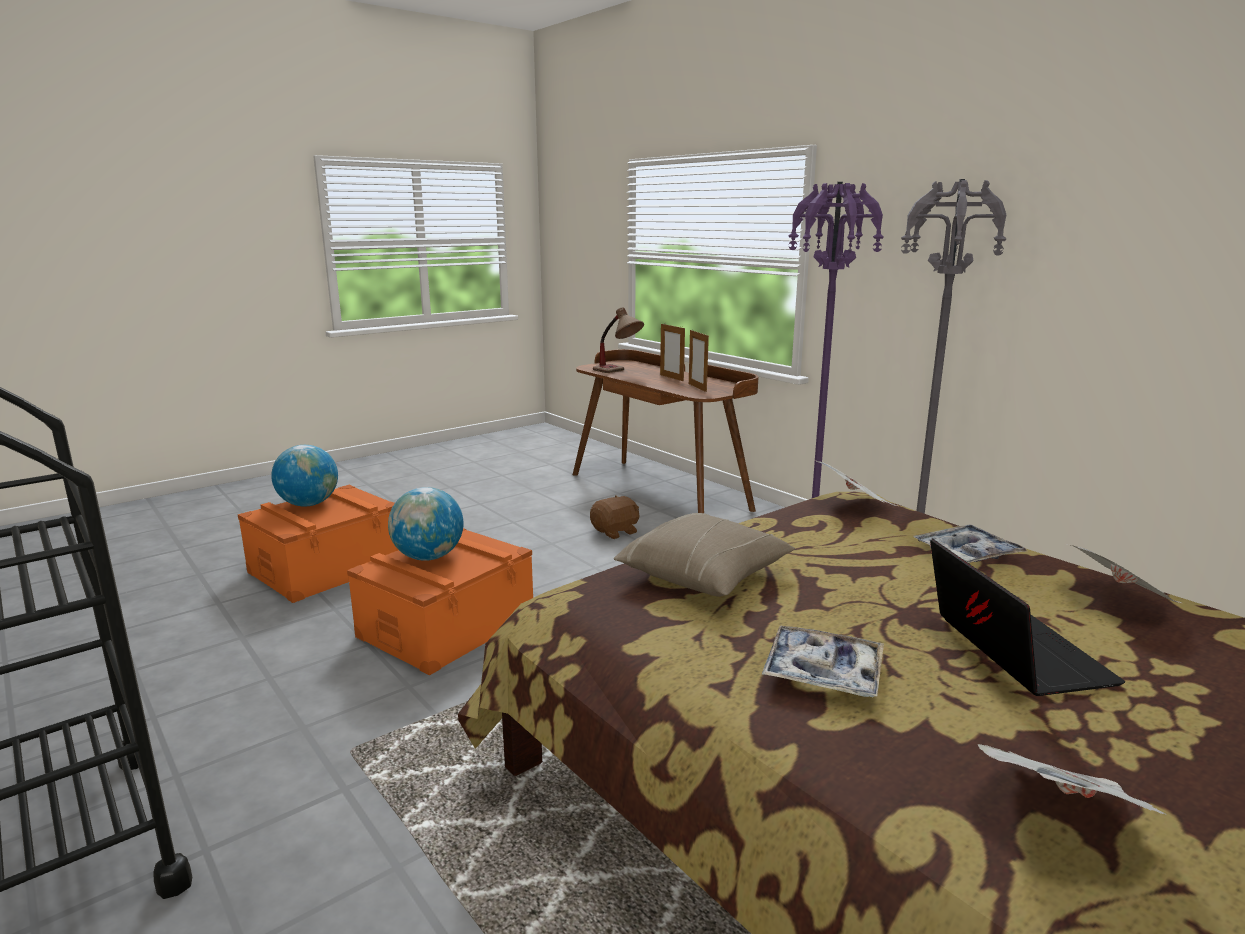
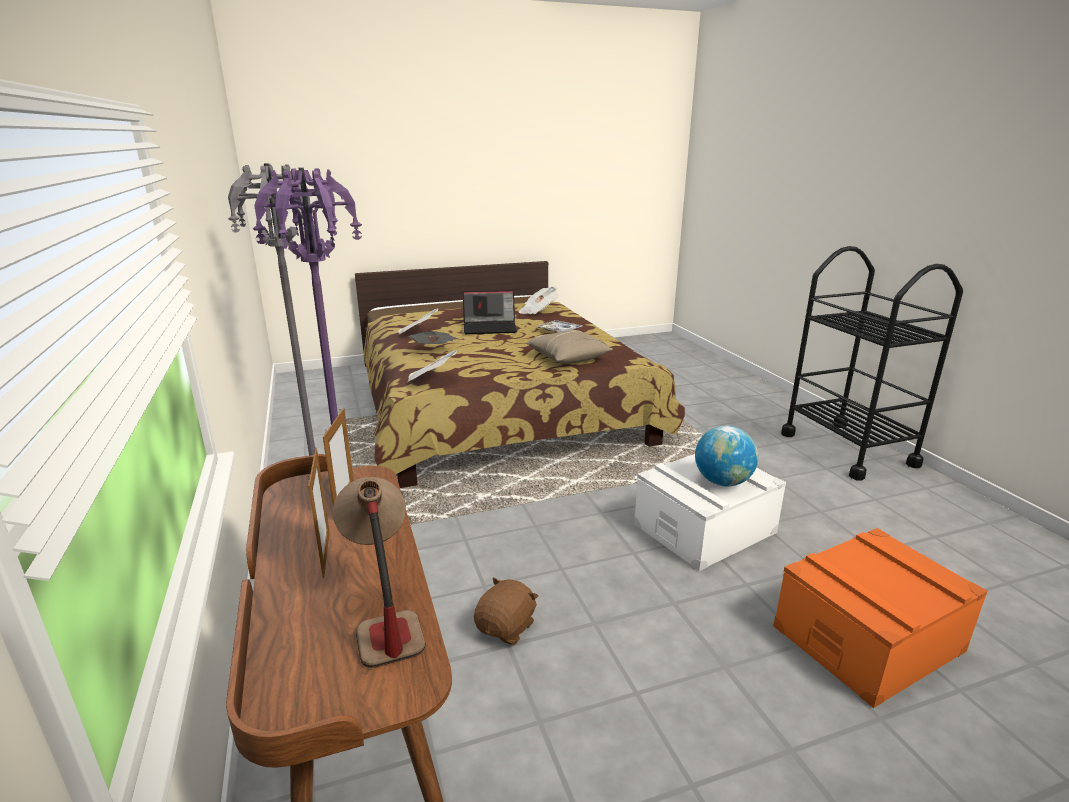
camera: 160 degrees left, 5 degrees up
globe [271,445,338,506] -> none
orange storage box [347,528,533,675] -> white storage box [634,454,786,571]
brown plush toy [590,495,640,539] -> brown plush toy turned 135 degrees clockwise [474,577,539,645]
tray [914,525,1028,563] -> newspaper [408,331,456,344]
laptop [930,539,1125,696] -> laptop turned 105 degrees counterclockwise [462,290,517,334]

